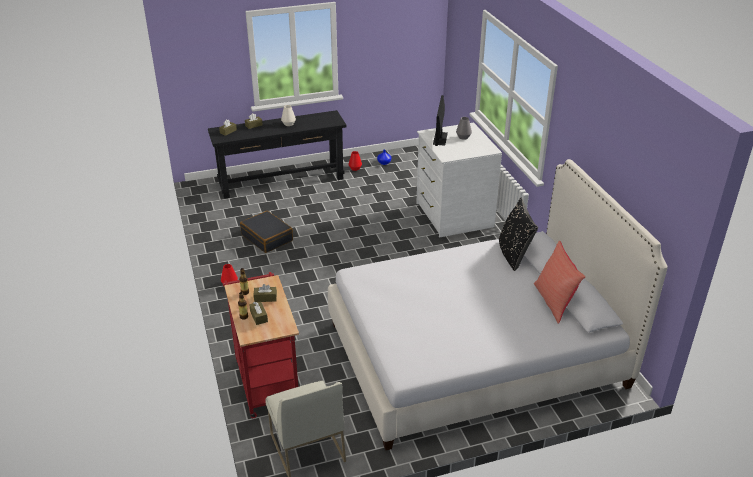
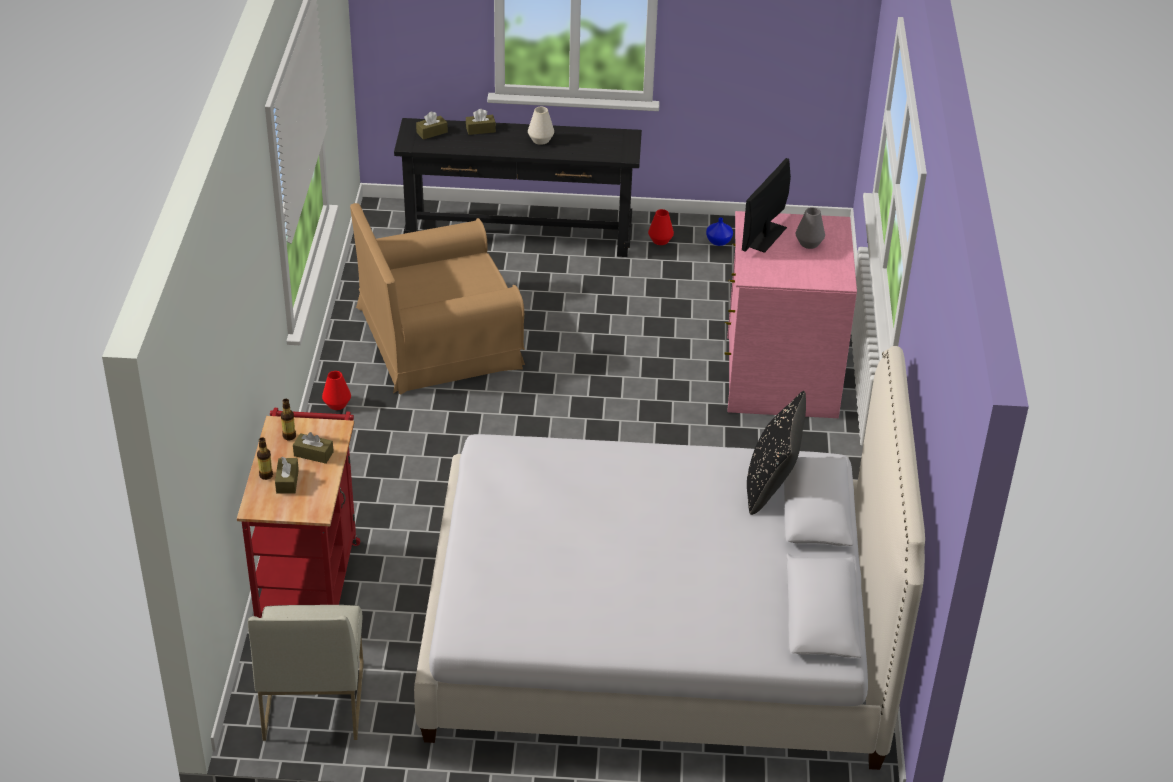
camera: 20 degrees right, 5 degrees up
black suitcase [240,211,293,253] -> brown armchair [350,203,525,394]
white dresser [416,122,502,237] -> pink dresser [724,211,857,418]
red pillow [534,241,585,324] -> none

